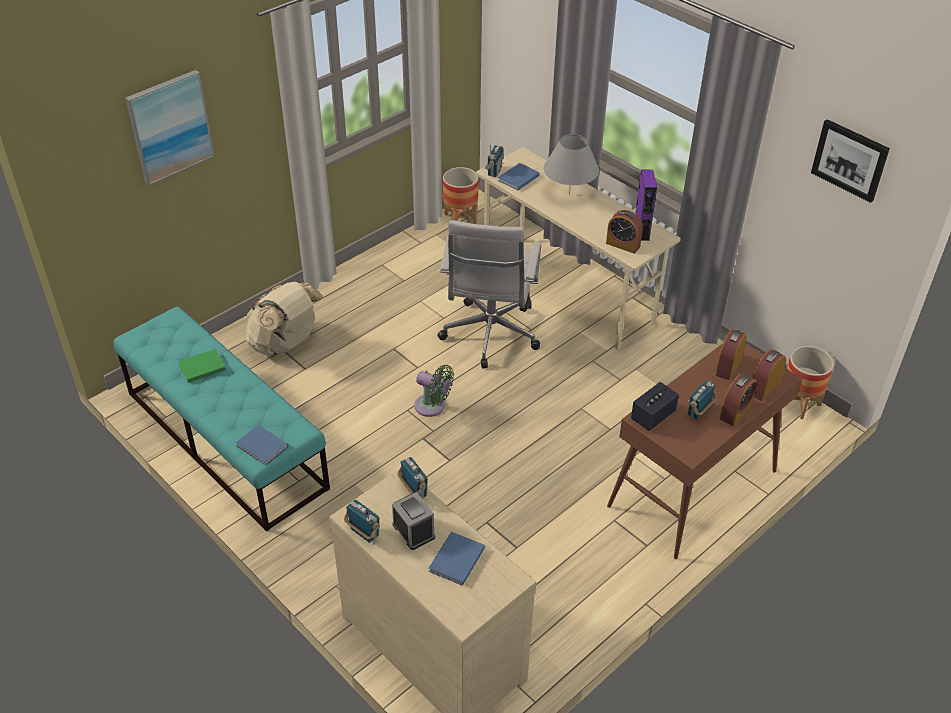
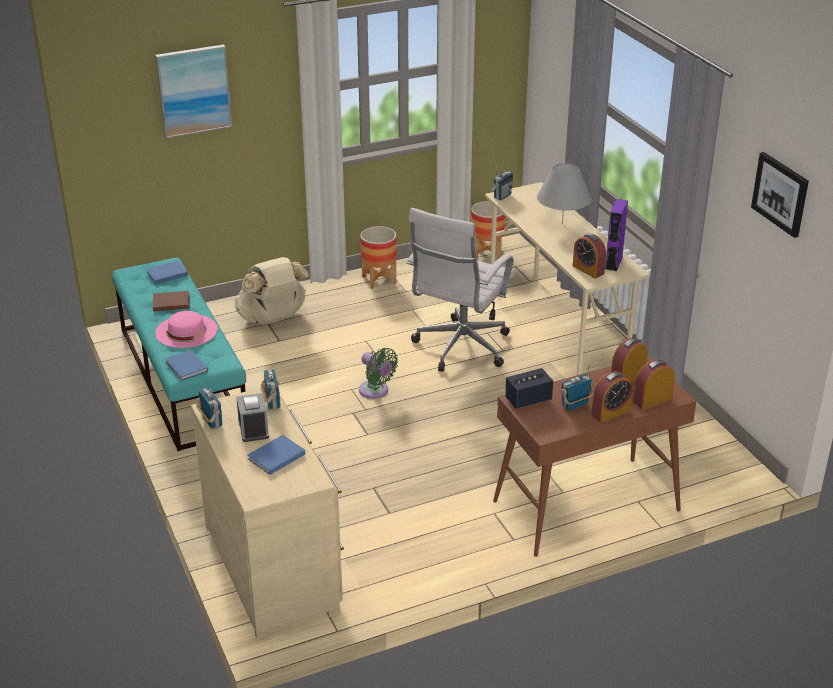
camera: 20 degrees right, 10 degrees down
green book [178,349,226,383] -> brown book [153,291,190,311]
blue book [498,163,539,191] -> blue book moved to [146,261,188,284]
planter [787,346,834,419] -> planter moved to [360,226,397,289]
none -> pink hat [155,311,218,348]

